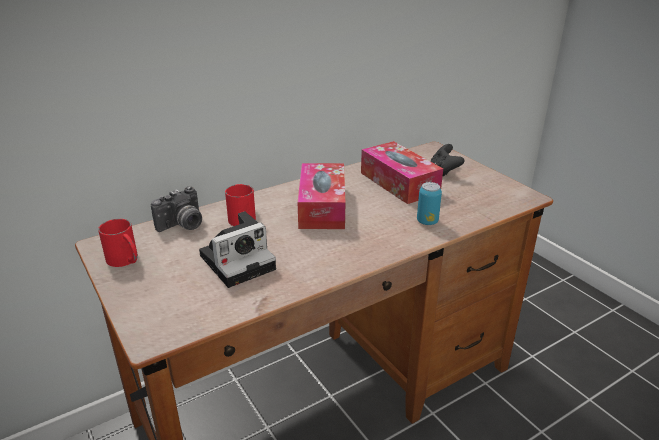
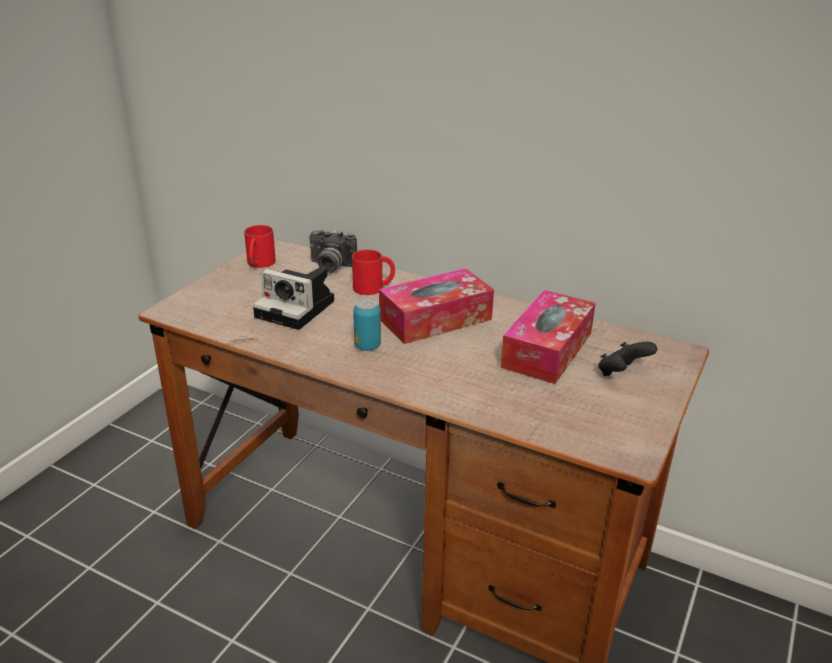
camera: 60 degrees right, 0 degrees up
can [417,182,442,225] -> can moved to [353,298,381,351]

